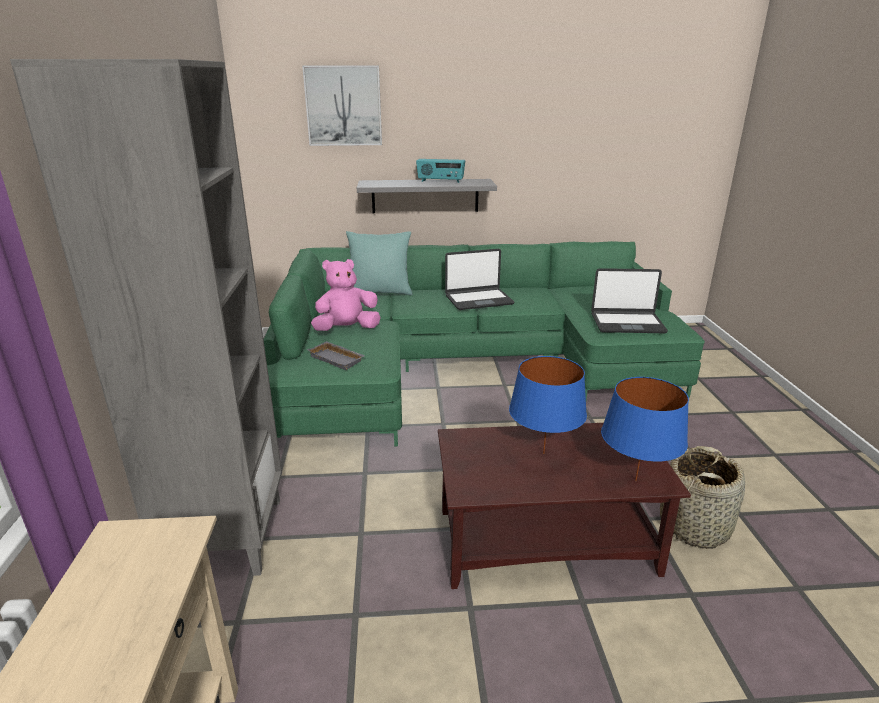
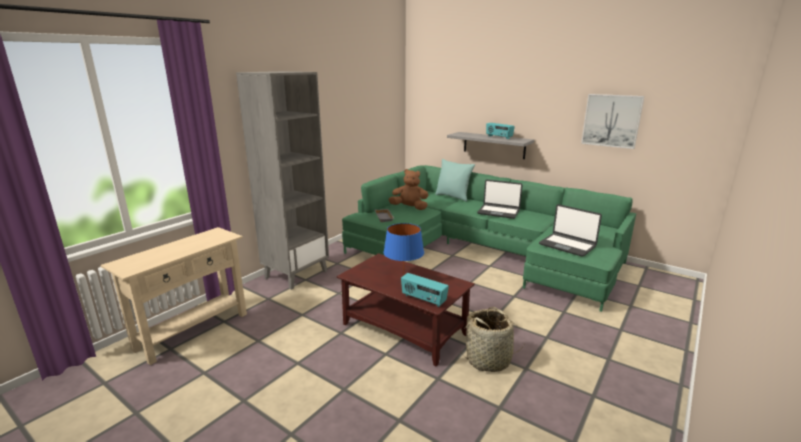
camera: 40 degrees right, 5 degrees down
picture [302,65,382,146] -> picture moved to [581,94,644,149]
pink plush toy [311,259,381,331] -> brown plush toy [388,169,428,210]
blue table lamp [601,377,689,481] -> radio [401,273,449,307]

